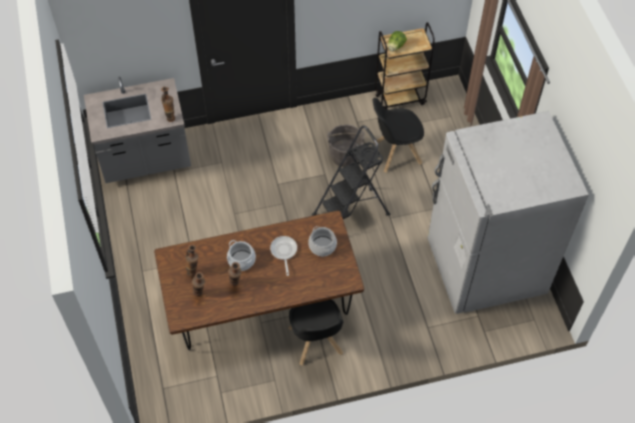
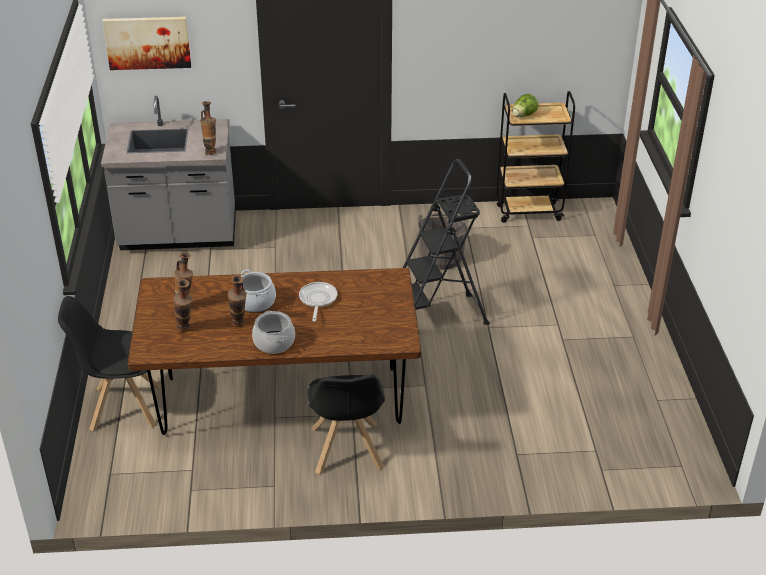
camera: 10 degrees right, 20 degrees down
cooking pot [308,226,337,256] -> cooking pot moved to [252,311,295,354]
black chair [373,98,424,173] -> black chair moved to [58,296,161,431]
white fridge [427,111,589,314] -> none
none -> picture [102,17,191,70]

